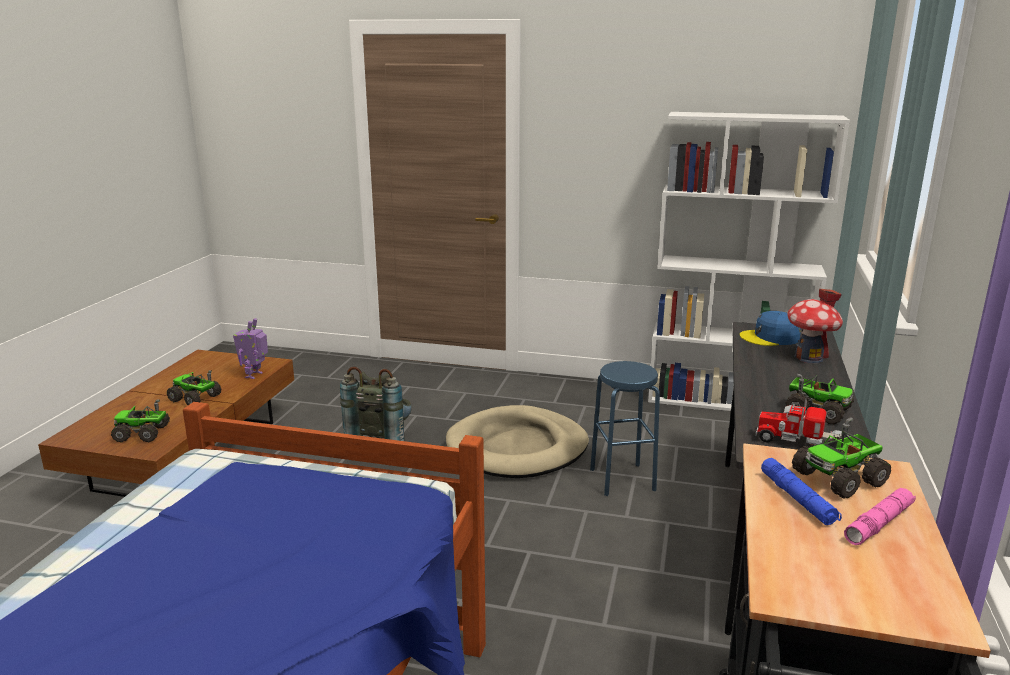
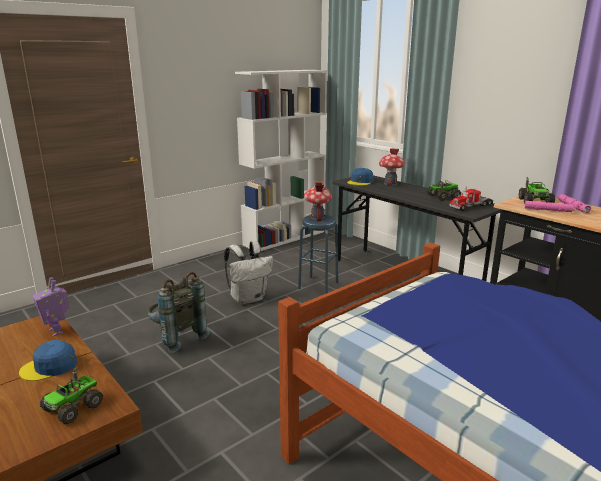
camera: 55 degrees left, 0 degrees up
toy truck [167,370,221,405] -> blue cap [19,340,77,381]
beige dog bed [446,405,589,478] -> white backpack [224,241,273,305]
blue flashlight [761,458,842,525] -> pink flashlight [524,201,575,212]
none -> toy house [304,182,332,221]

